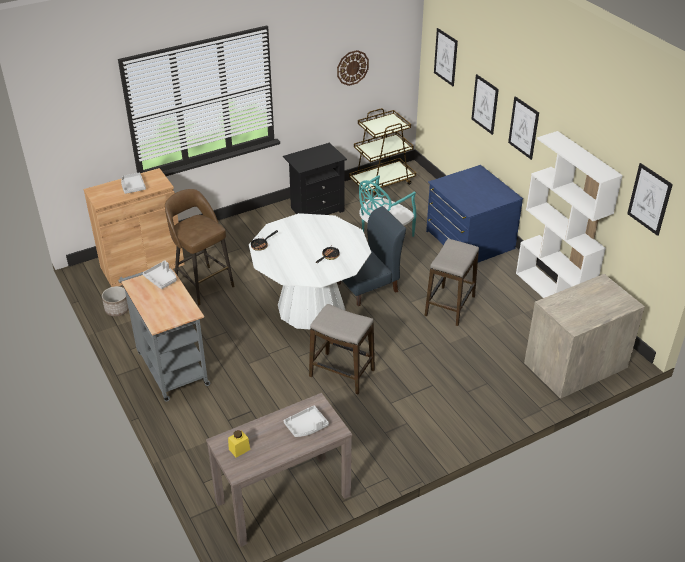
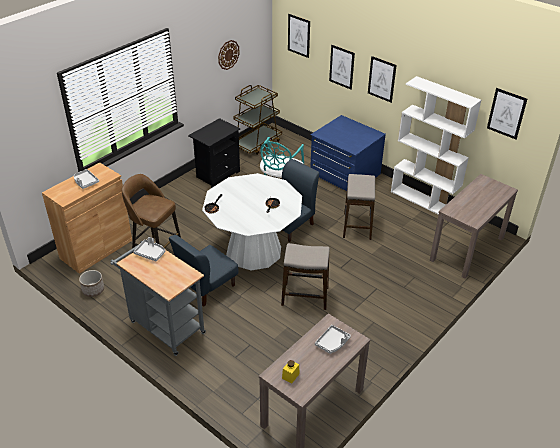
camera: 20 degrees left, 0 degrees up
dresser [524,274,645,399] -> brown console table [430,174,518,279]
none -> blue chair [169,235,238,307]

